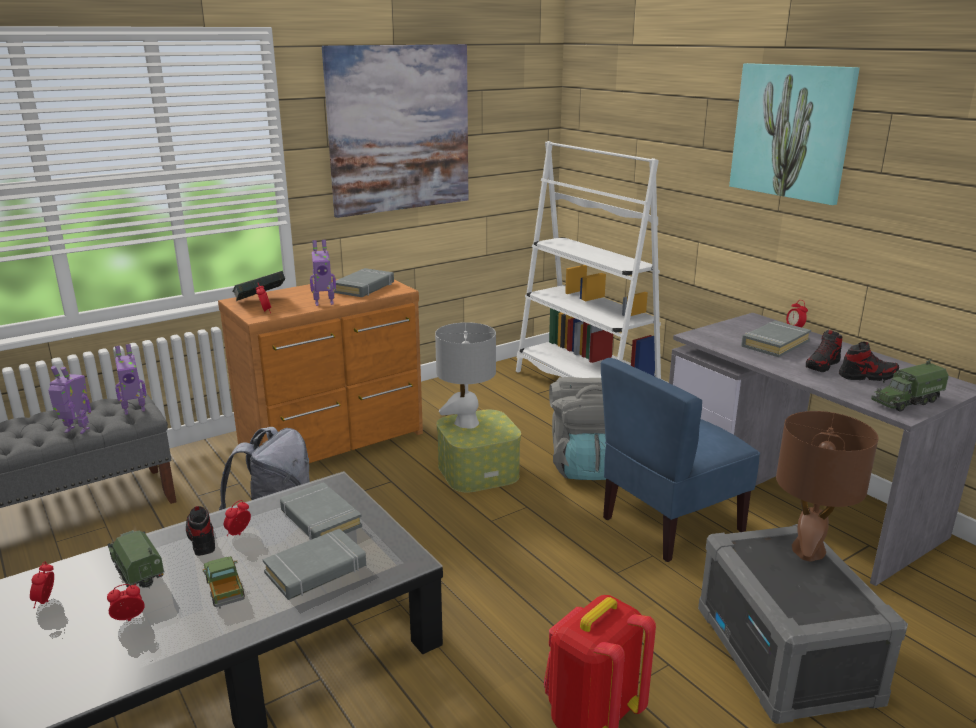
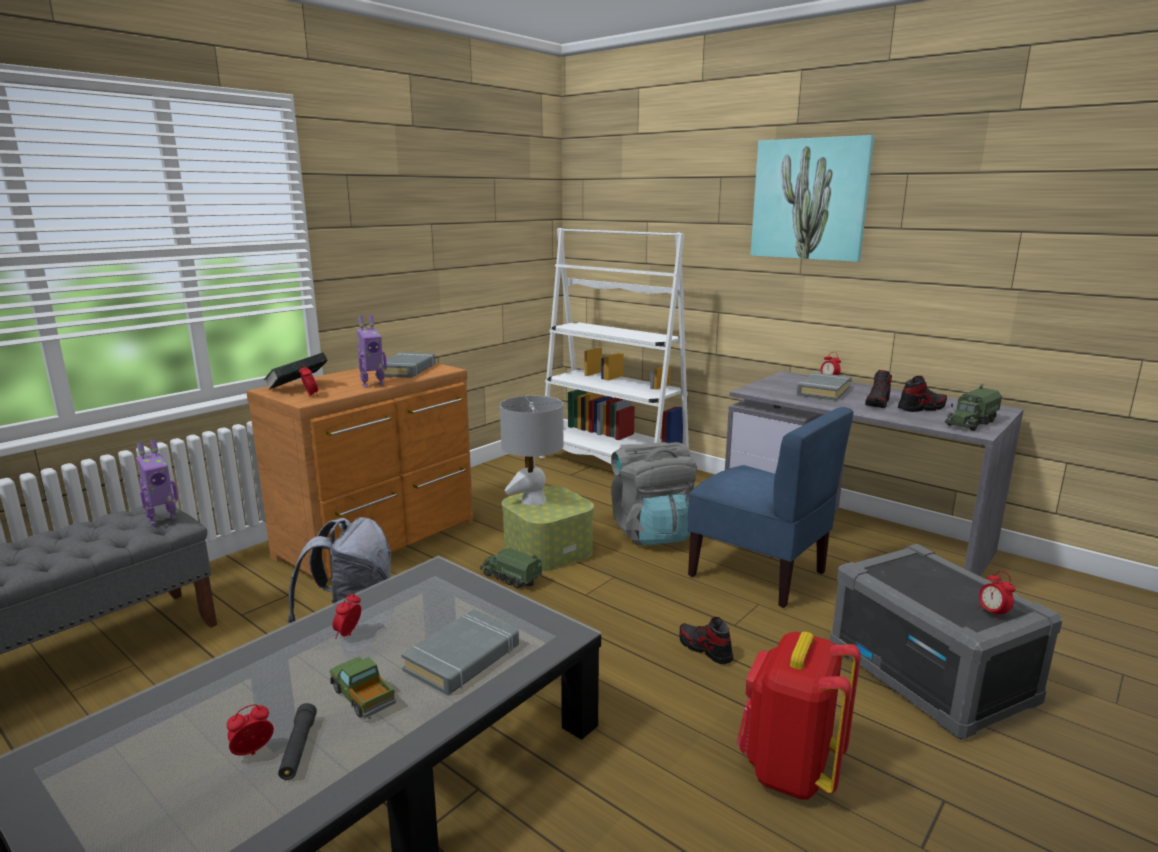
camera: 15 degrees left, 5 degrees down
alarm clock [30,562,54,608] -> alarm clock moved to [978,571,1015,619]
toy robot [48,366,91,434] -> none
toy truck [108,530,165,589] -> toy truck moved to [480,548,542,589]
shoe [186,506,215,556] -> shoe moved to [680,617,733,664]
grey book [280,482,362,540] -> none
picture [322,44,468,218] -> none
blue chair [601,358,760,562] -> blue chair turned 90 degrees counterclockwise [688,407,854,608]
brown table lamp [776,411,878,561] -> none
none -> black flashlight [278,703,317,780]

